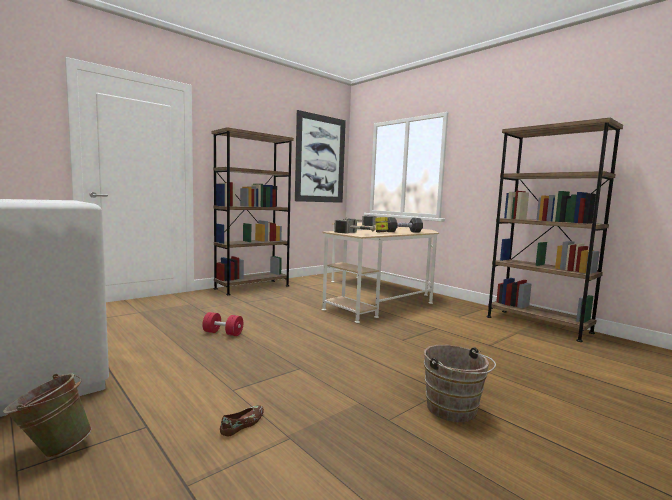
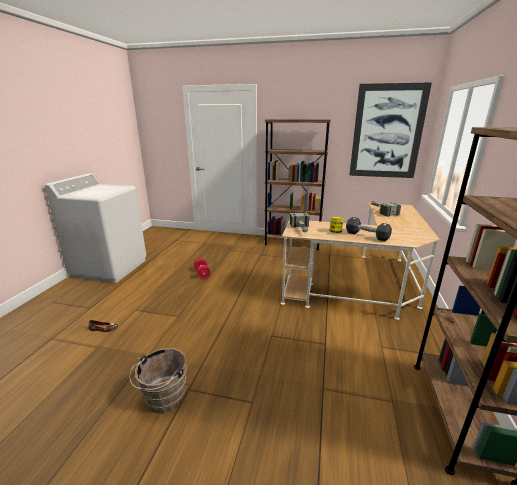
camera: 55 degrees right, 15 degrees up
green bucket [3,373,92,458] -> none

